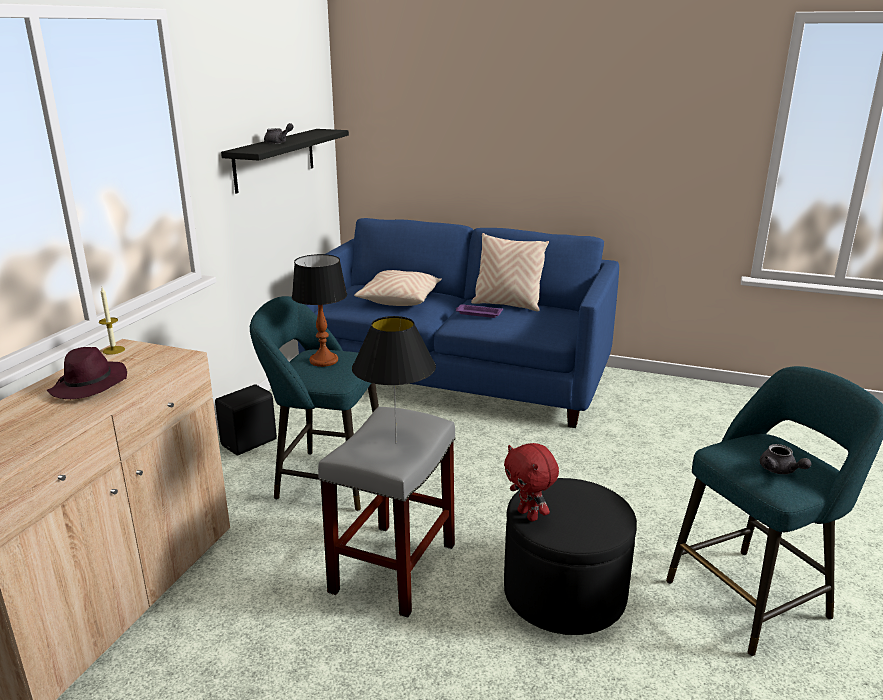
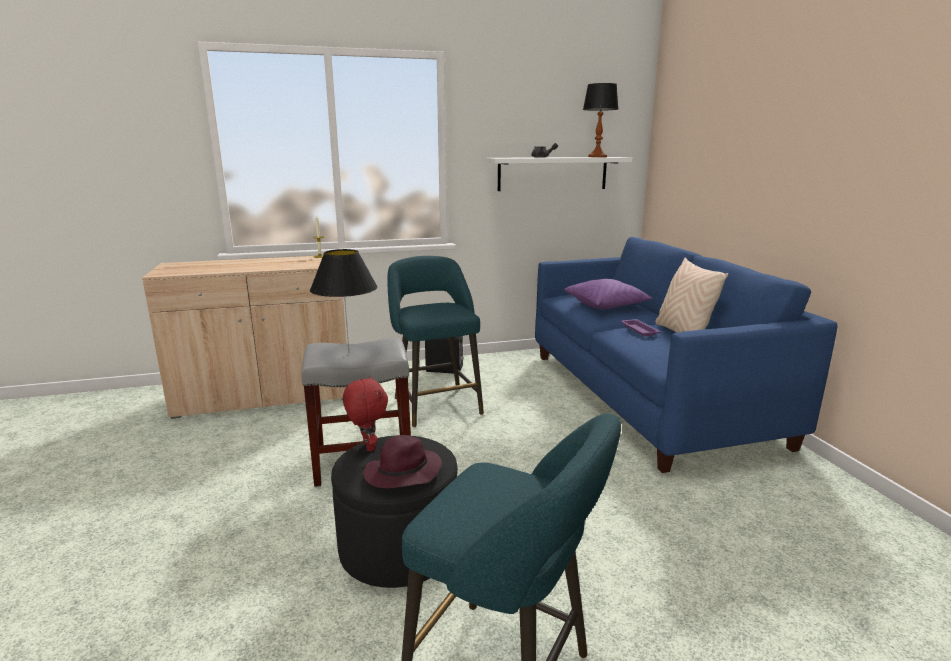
camera: 55 degrees right, 5 degrees down
purple hat [47,347,127,399] -> purple hat moved to [364,435,442,488]
black shelf [221,129,349,194] -> white shelf [486,157,633,191]
table lamp [292,254,347,367] -> table lamp moved to [583,83,618,157]
beige pillow [354,270,442,306] -> purple pillow [564,279,653,310]
red plush toy [504,443,559,521] -> red plush toy turned 135 degrees clockwise [343,376,388,452]
grey teapot [760,444,812,474] -> none

